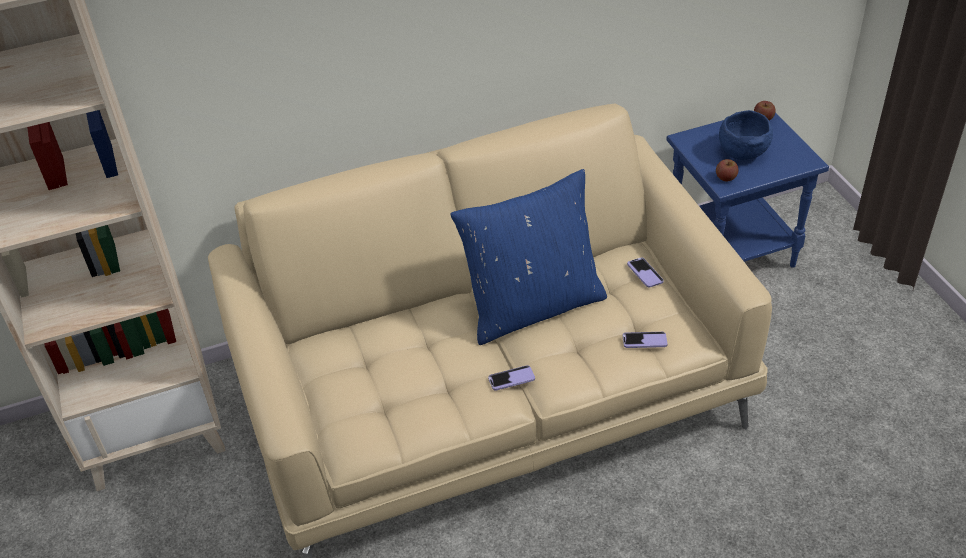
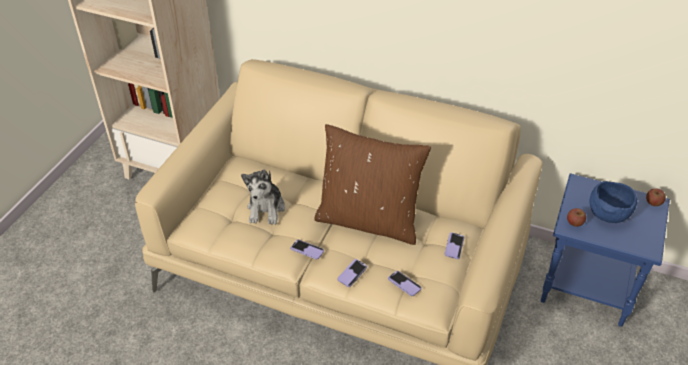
camera: 40 degrees right, 0 degrees up
blue pillow [450,169,607,345] -> brown pillow [314,124,431,245]
none -> plush toy [241,169,285,225]
none -> phone [338,259,367,287]

